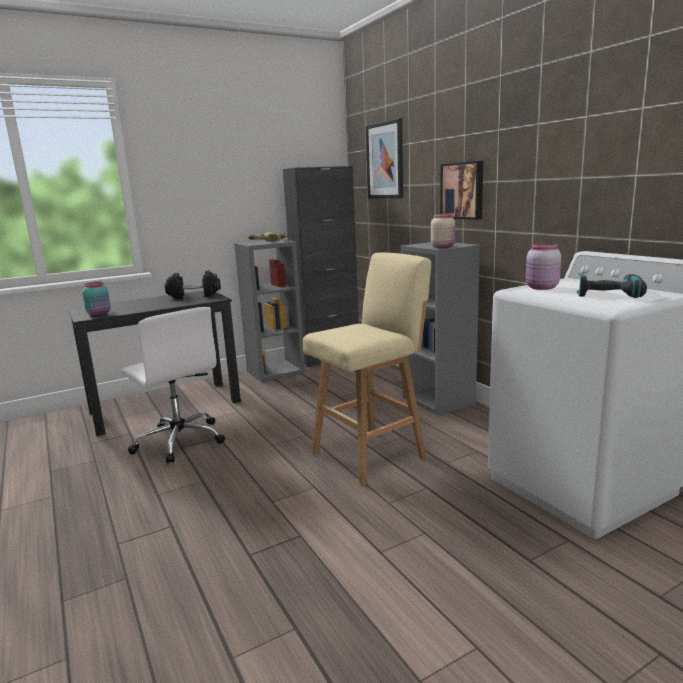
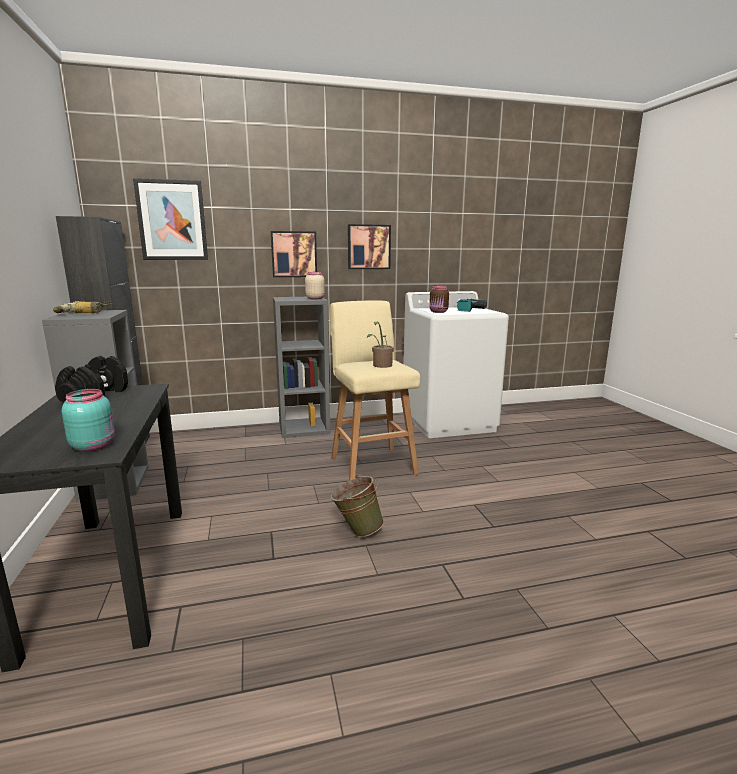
camera: 75 degrees left, 0 degrees up
white office chair [121,307,225,463] -> none
pink jar [526,243,561,290] -> brown jar [429,286,449,313]
none -> green bucket [330,474,384,537]
none -> picture [348,224,391,269]
none -> potted plant [367,322,394,368]

